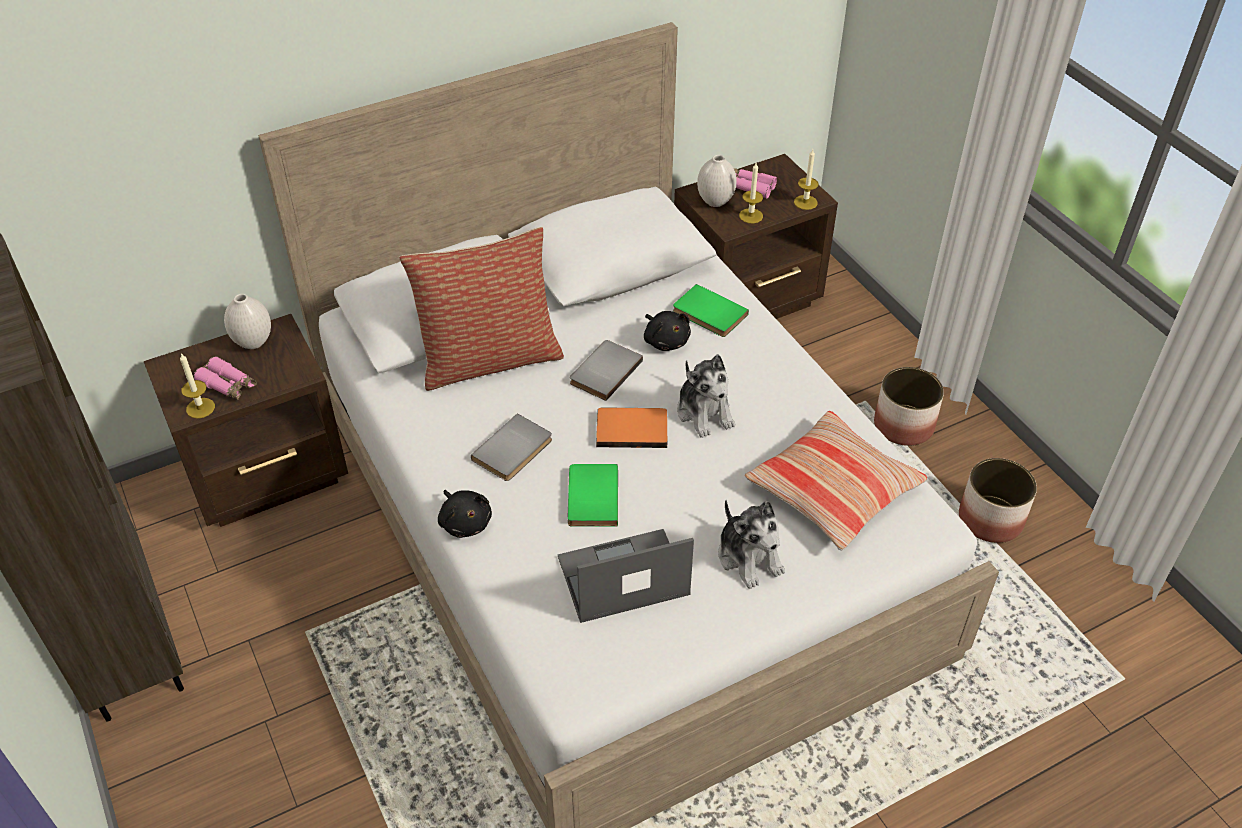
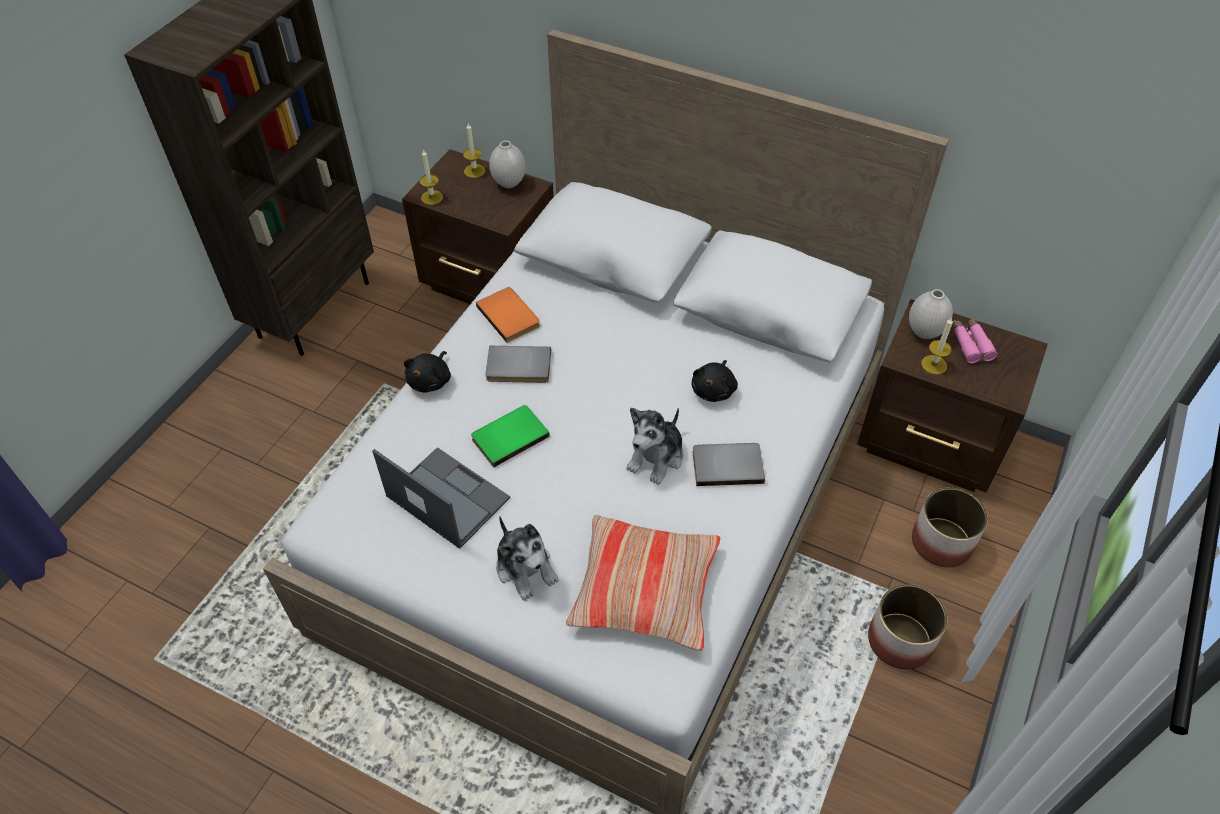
camera: 55 degrees right, 5 degrees up
pink binoculars [194,356,257,400] -> none
pillow [399,227,564,391] -> none
grey book [570,340,643,401] -> grey book moved to [693,443,765,486]
orange book [596,407,667,448] -> orange book moved to [476,287,540,343]
green book [673,284,749,337] -> none
plush toy [718,500,785,589] -> plush toy turned 60 degrees counterclockwise [496,516,559,601]
candle [794,149,819,210] -> candle moved to [463,123,485,178]
planter [959,458,1037,543] -> planter moved to [912,487,988,567]

